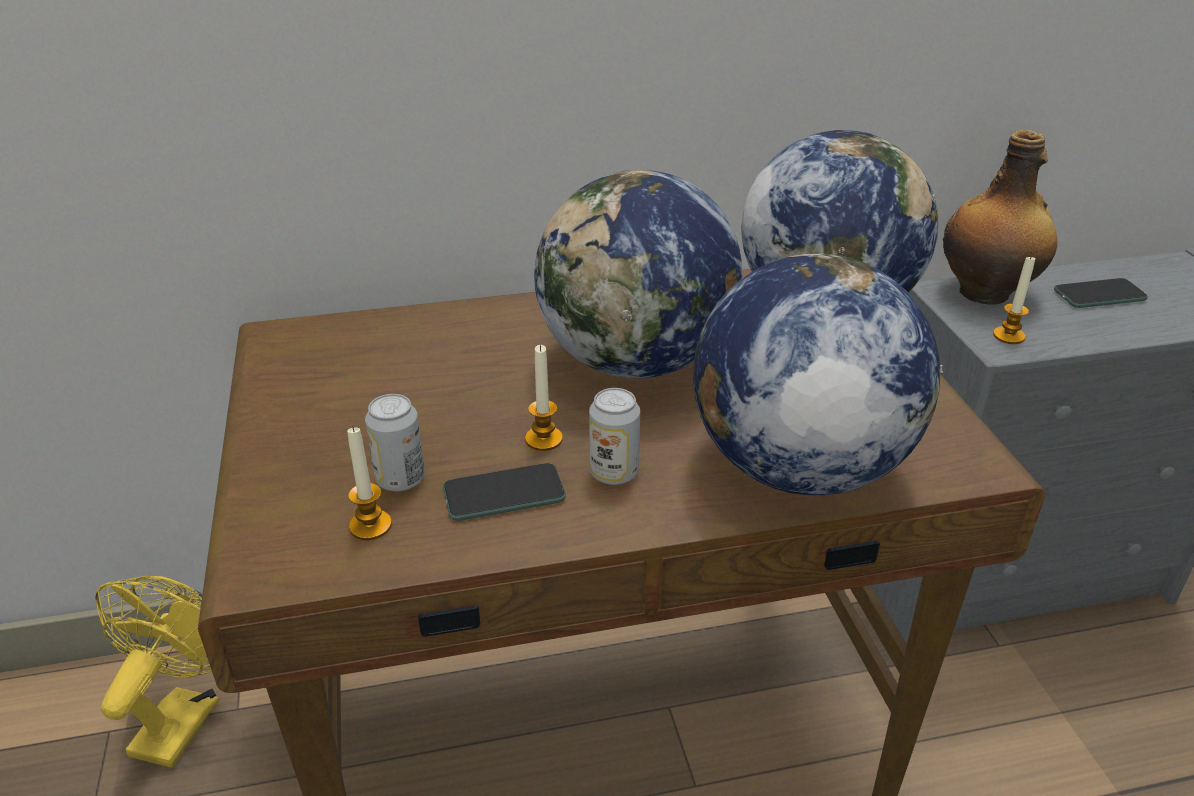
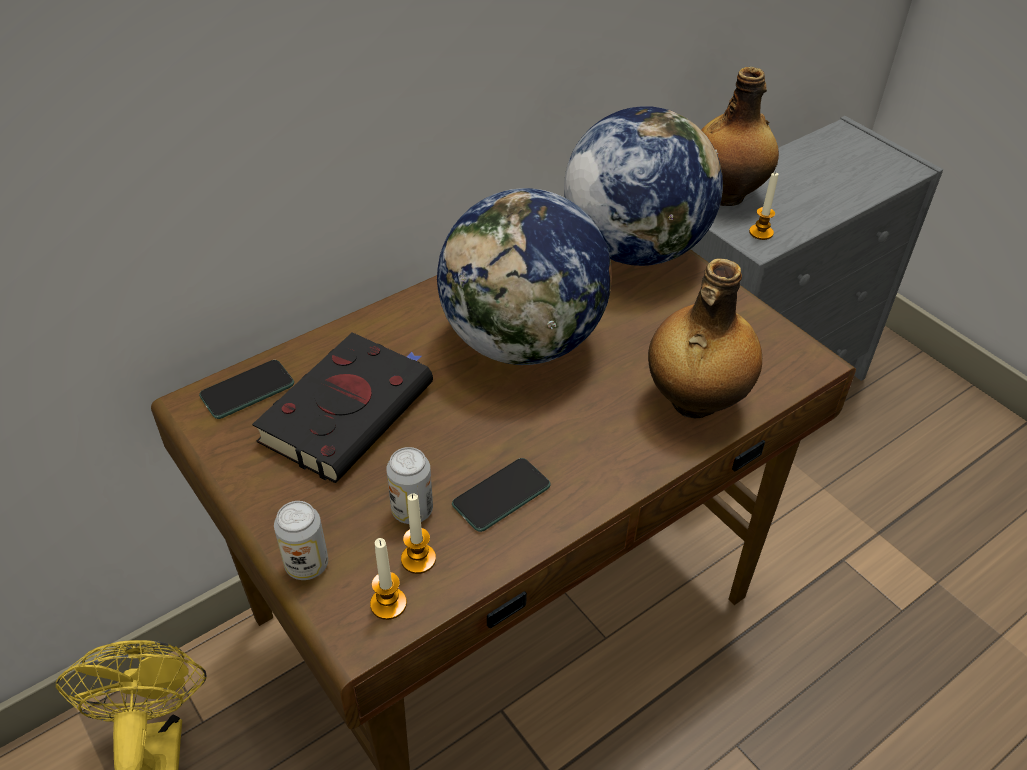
camera: 25 degrees left, 10 degrees up
candle [525,344,563,451] -> candle moved to [370,538,407,620]
can [589,388,640,485] -> can moved to [274,501,328,580]
globe [693,254,943,495] -> bottle [648,259,762,418]
phone [1054,278,1148,308] -> phone moved to [199,360,294,419]
none -> black book [252,332,433,483]

